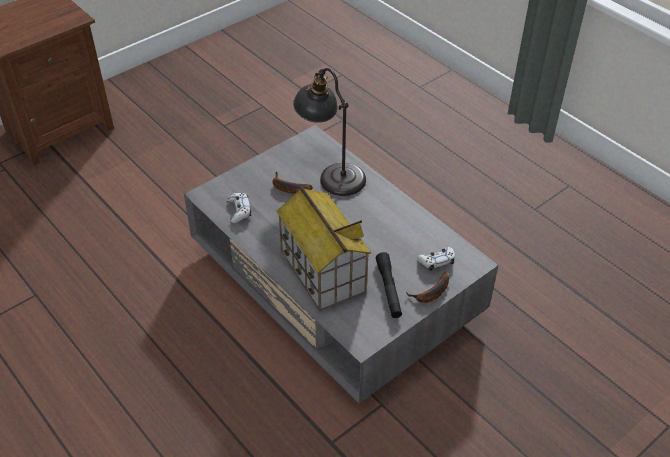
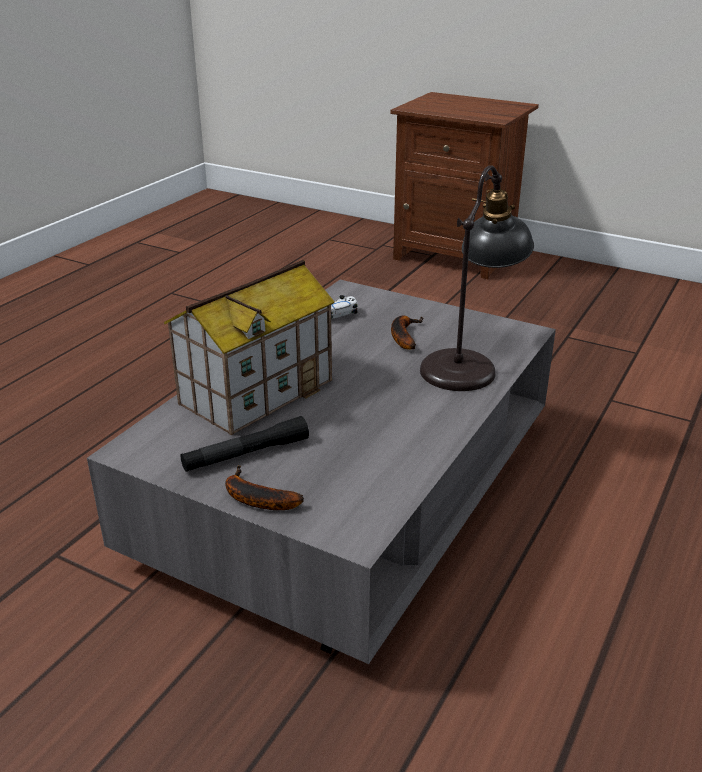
camera: 70 degrees right, 15 degrees down
white game controller [417,247,455,271] -> none

